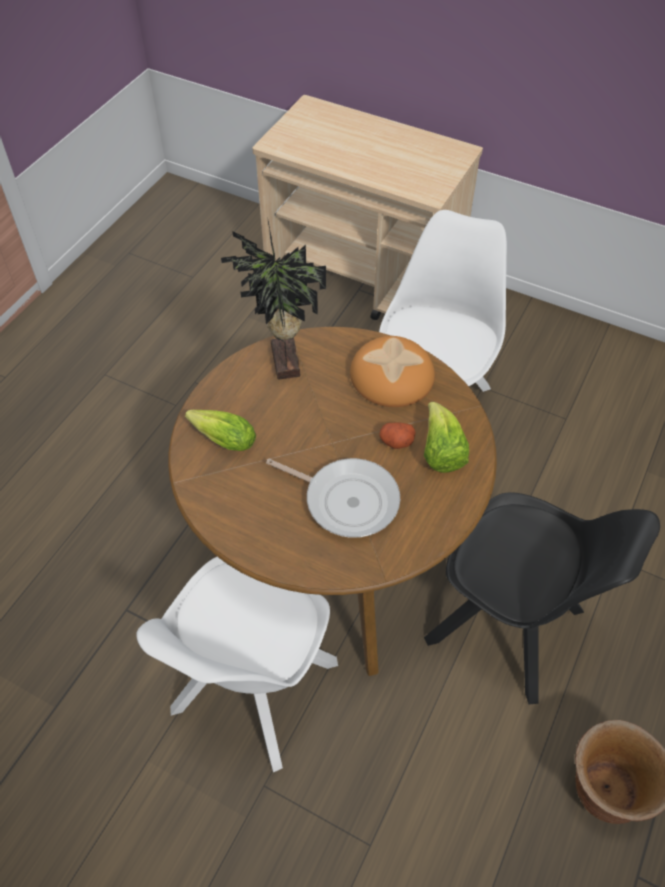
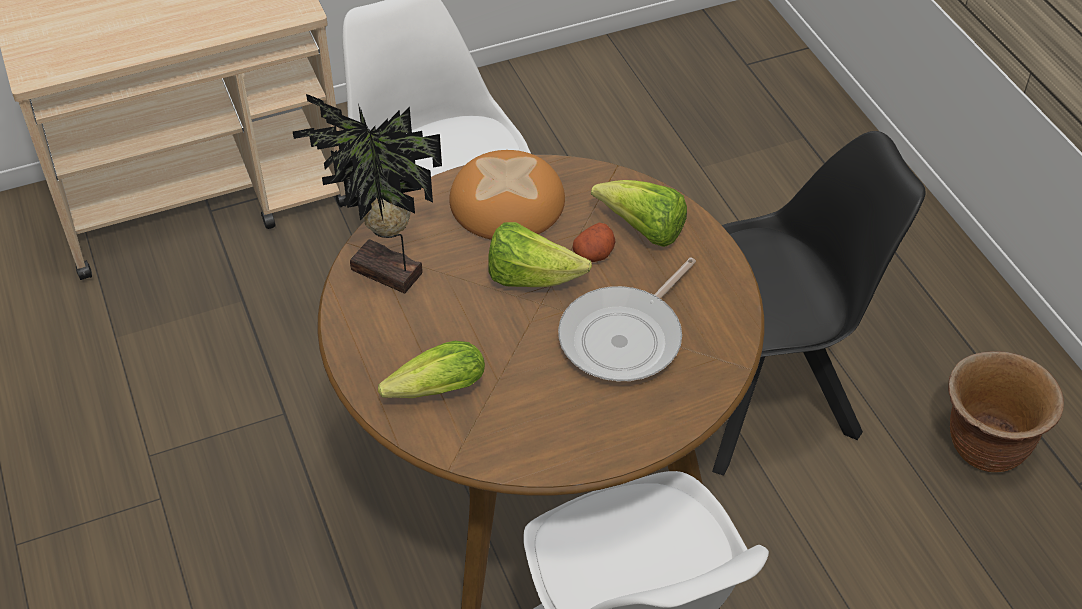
camera: 50 degrees left, 5 degrees down
frying pan [266,458,400,538] -> frying pan turned 150 degrees clockwise [558,258,696,381]
none -> lettuce [488,222,592,287]

